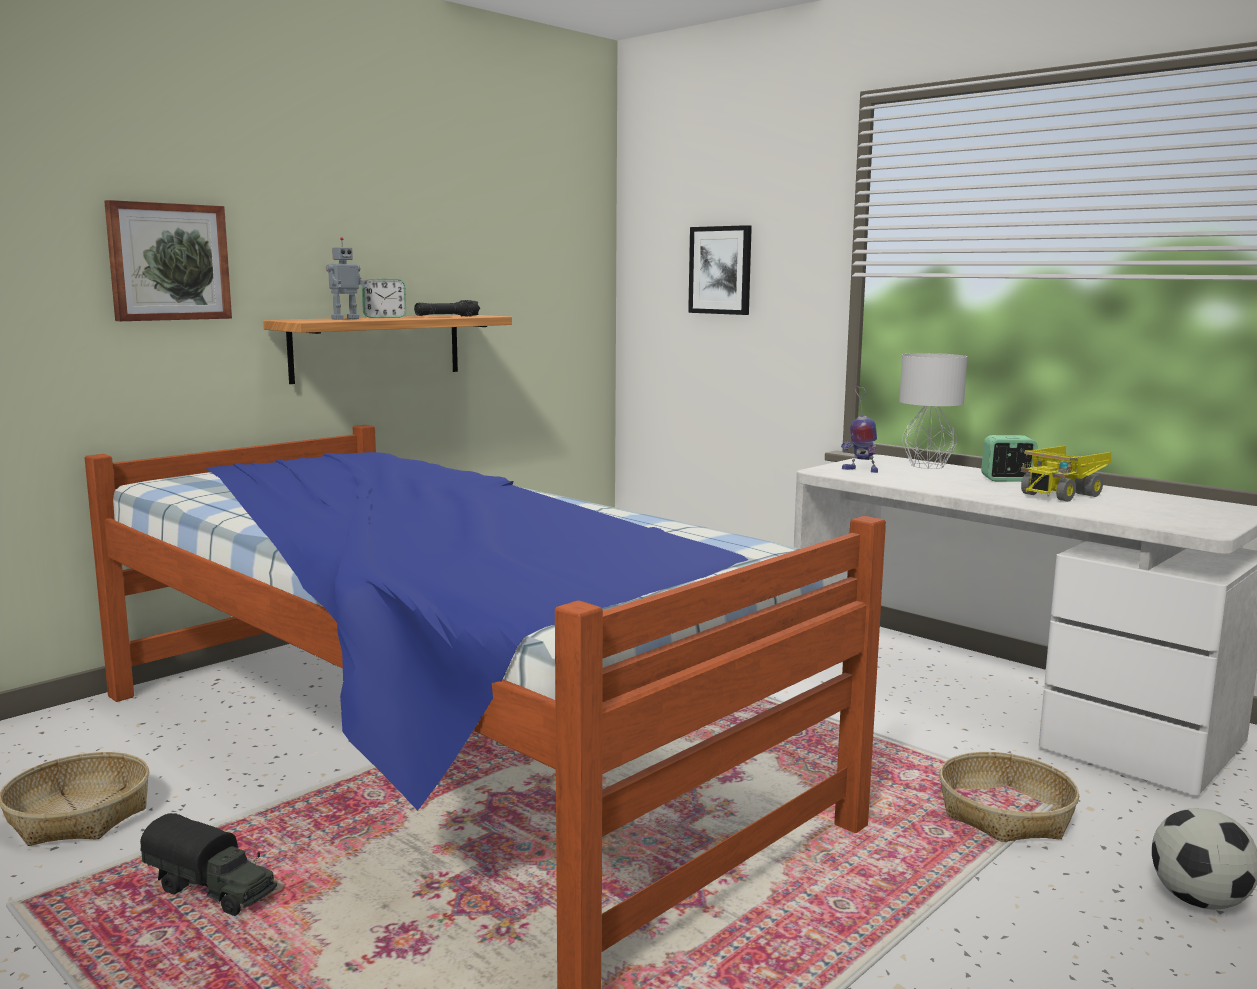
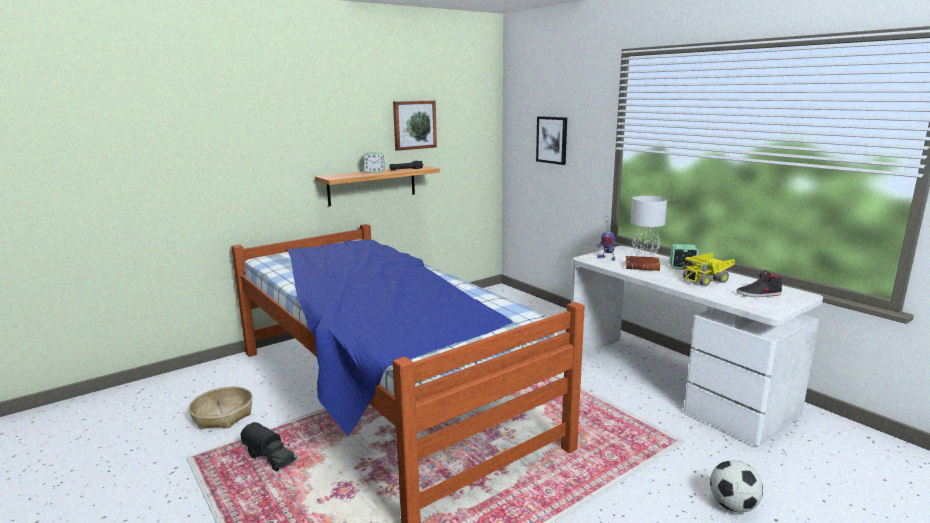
camera: 10 degrees right, 5 degrees up
picture [104,200,232,321] -> picture moved to [393,100,437,151]
toy robot [326,237,367,320] -> none
basket [939,752,1079,842] -> none
none -> brown book [625,256,660,271]
none -> black shoe [736,270,782,297]

